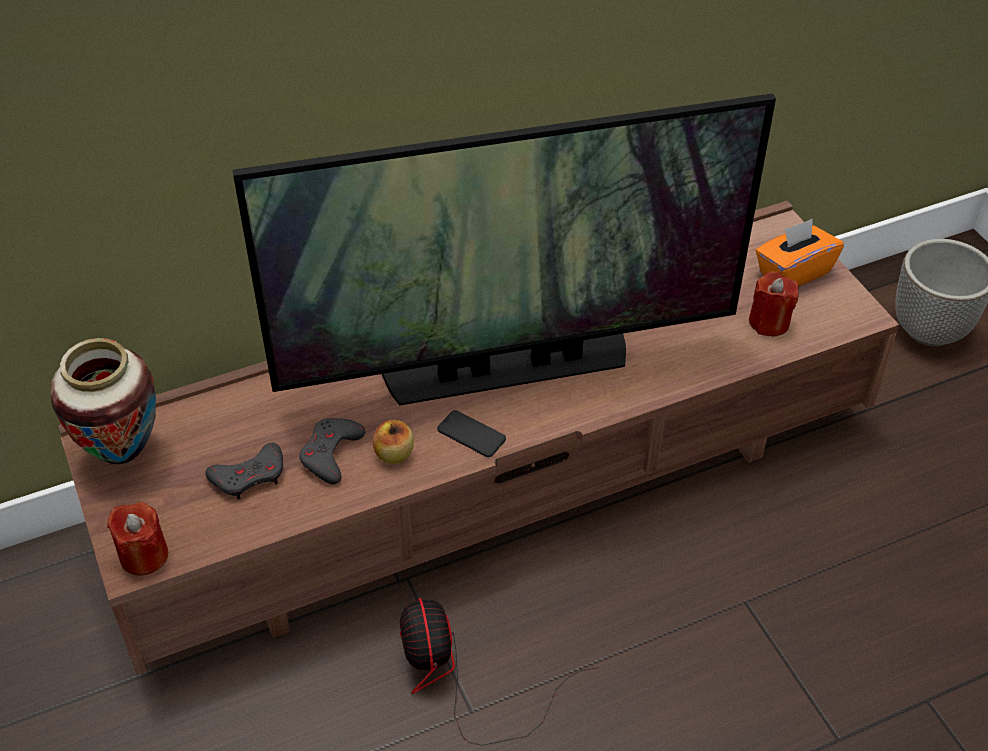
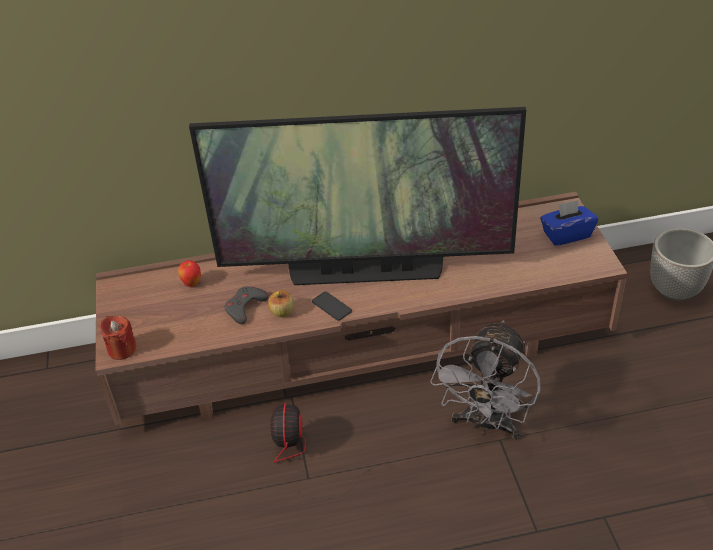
camera: 15 degrees right, 5 degrees down
vase [51,338,156,465] -> none
grey game controller [206,443,283,500] -> none
red candle [749,271,799,336] -> none
orange tissue box [756,219,844,286] -> blue tissue box [540,200,598,246]
none -> apple [178,260,201,287]
none -> grey fan [430,320,541,440]

